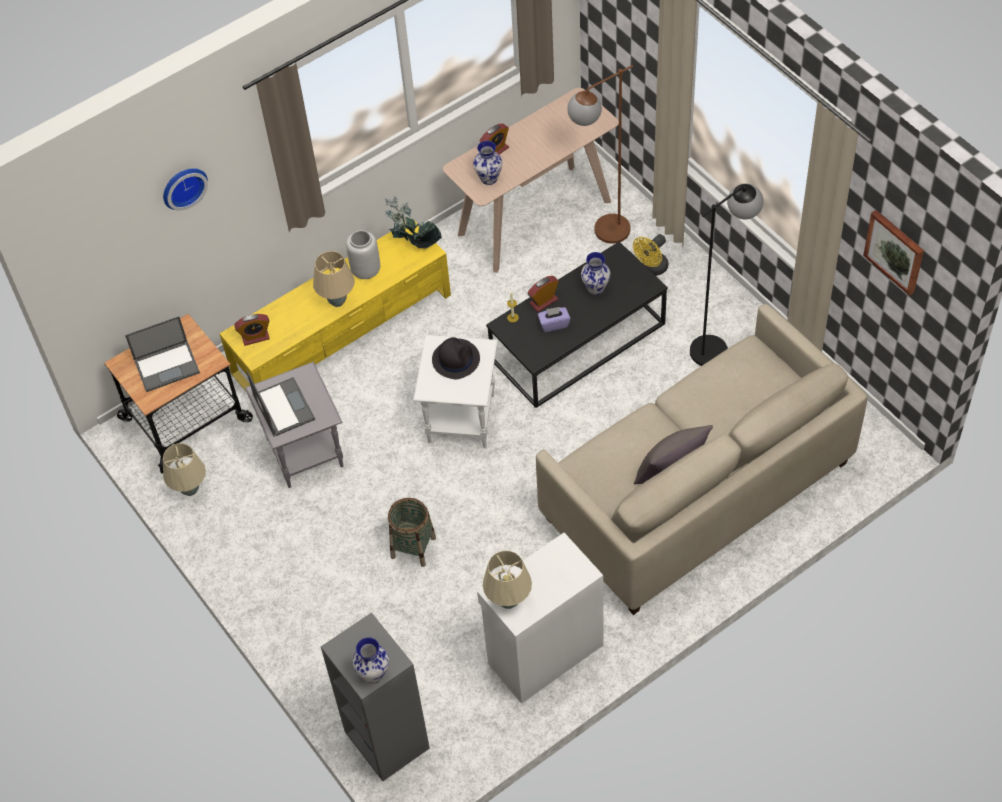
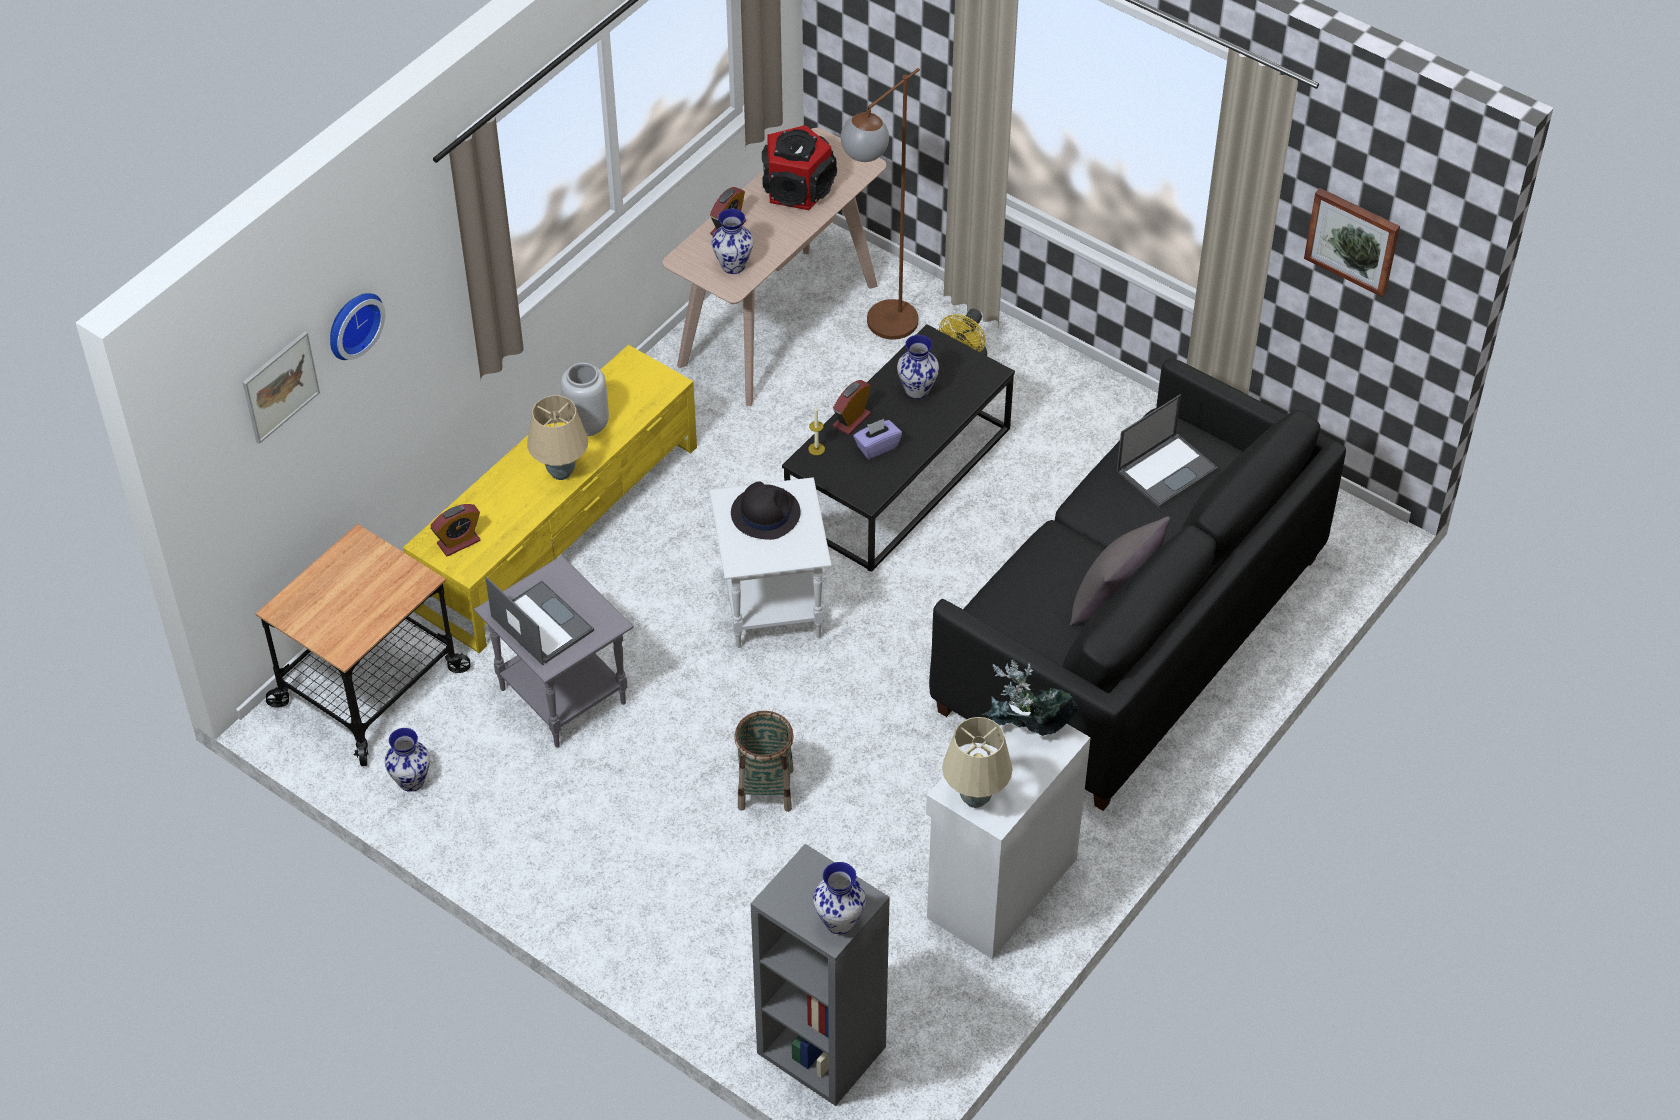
camera: 20 degrees left, 5 degrees down
laptop [125,316,200,392] -> laptop moved to [1117,395,1218,508]
beige table lamp [163,443,206,496] -> vase [385,728,430,792]
potted plant [385,196,442,249] -> potted plant moved to [982,659,1078,736]
beige sofa [536,304,868,615] -> black sofa [929,358,1346,811]
black floor lamp [690,183,763,366] -> none
none -> picture [243,331,320,444]
none -> speaker [762,125,837,210]

